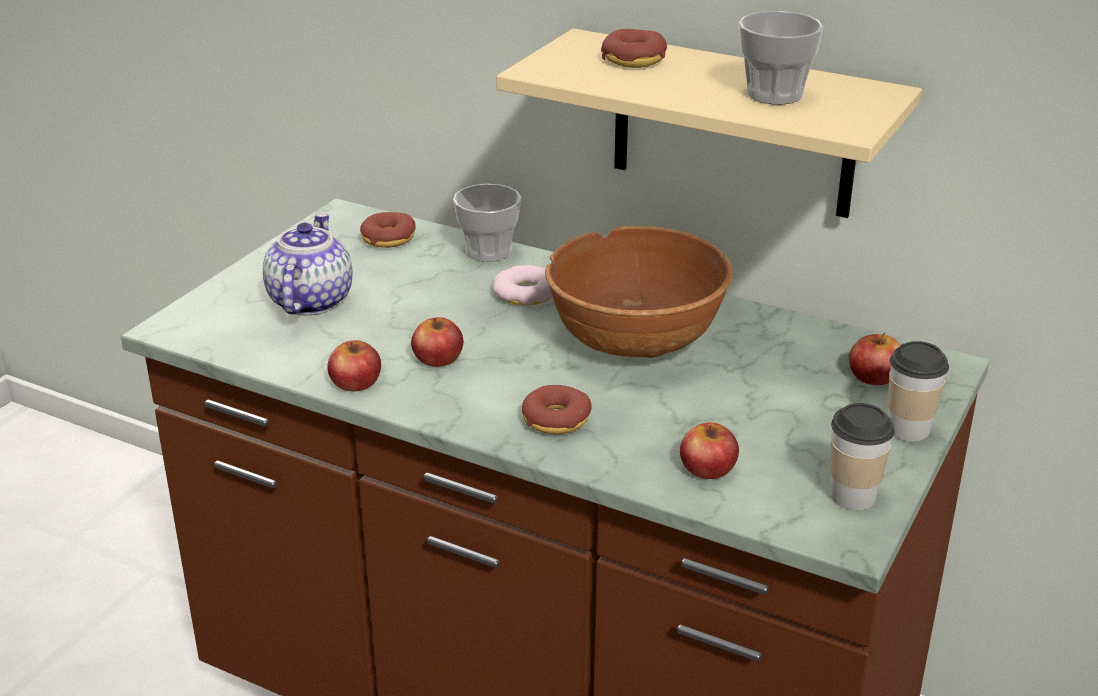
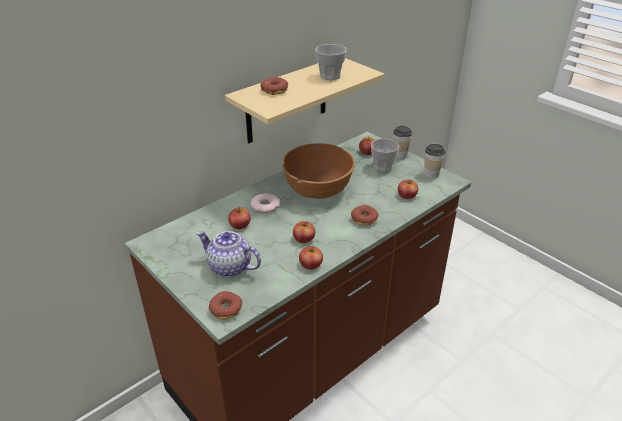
camera: 70 degrees left, 5 degrees up
donut [360,212,416,248] -> donut moved to [209,291,242,320]
cup [453,184,521,262] -> cup moved to [371,139,399,172]
none -> apple [228,207,251,229]

